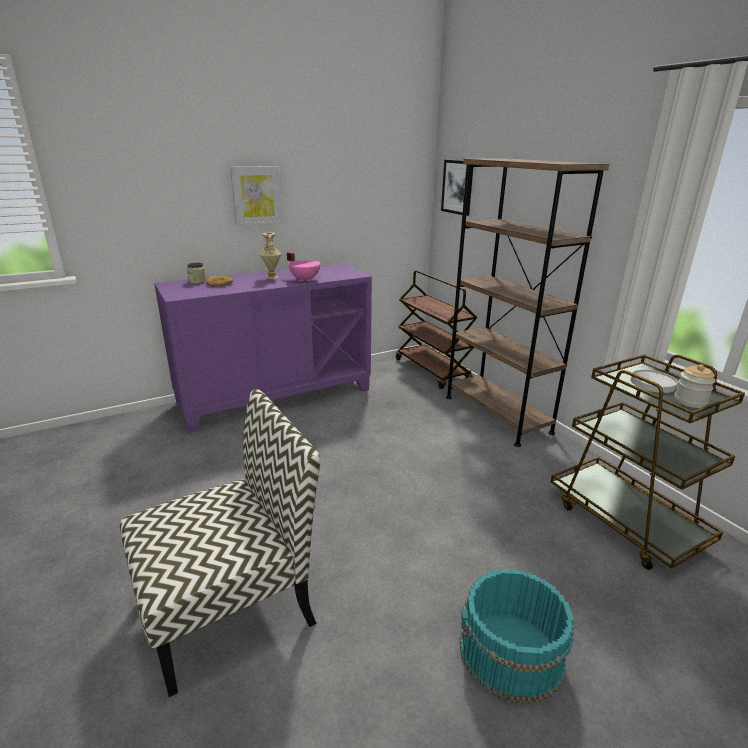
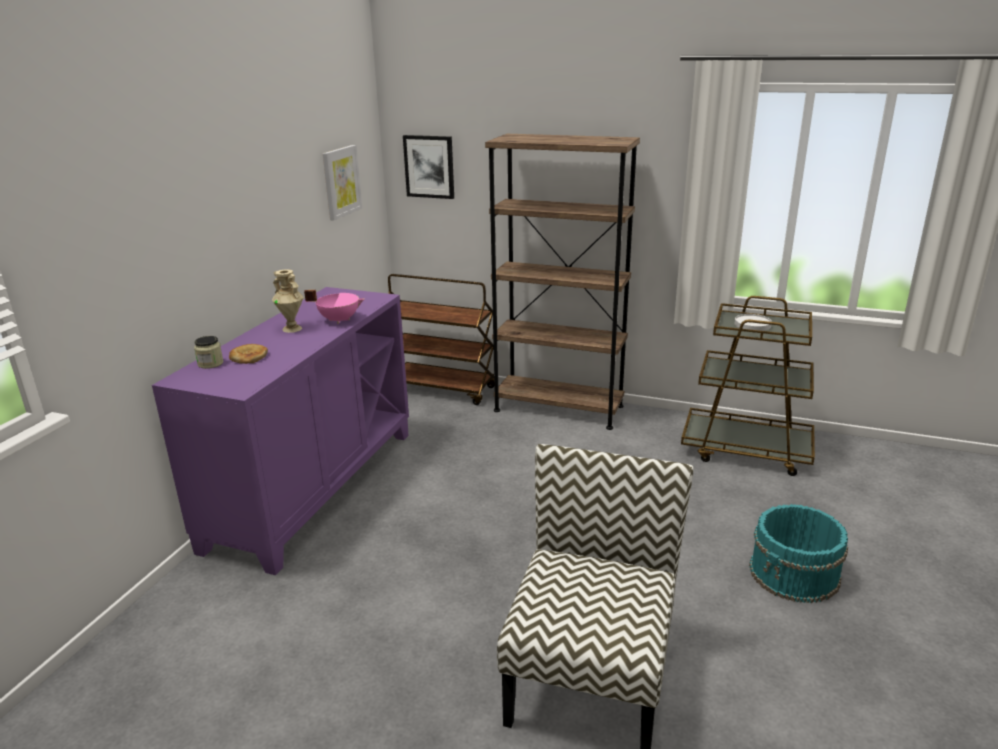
camera: 40 degrees left, 0 degrees up
picture [230,166,283,226] -> picture moved to [323,145,362,221]
jar [674,364,715,408] -> none

